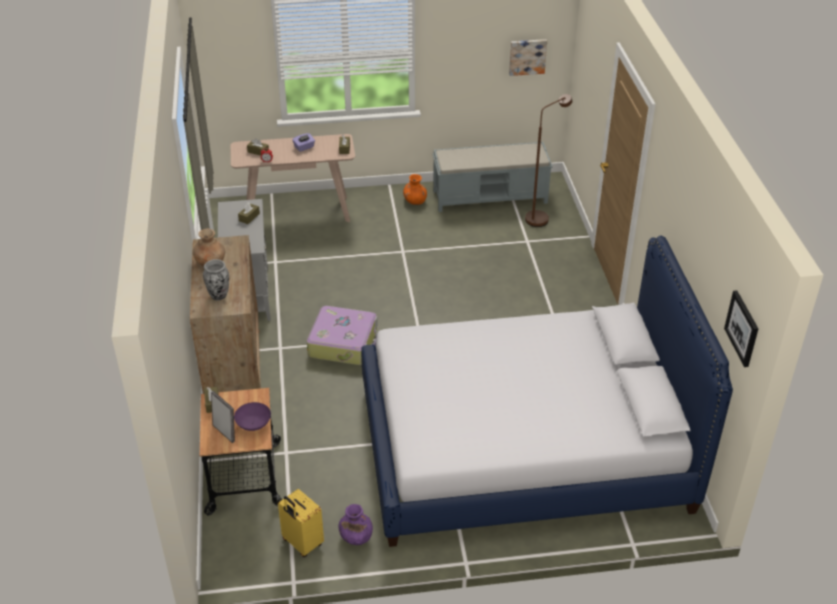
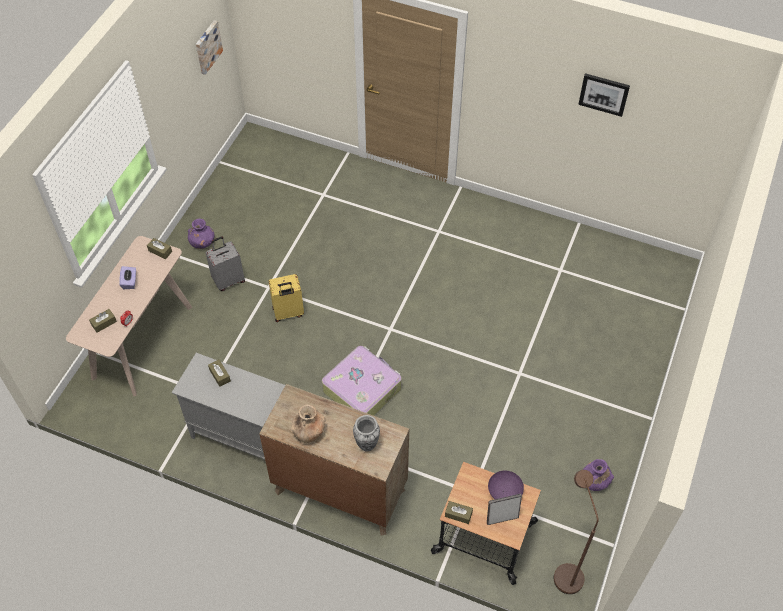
camera: 60 degrees left, 15 degrees up
yellow suitcase [278,489,324,557] -> yellow suitcase moved to [269,274,304,322]
bed [361,236,733,547] -> none
orange vase [403,174,427,205] -> purple vase [188,219,214,249]
grey bench [433,142,552,212] -> none
brown floor lamp [525,94,572,227] -> brown floor lamp moved to [554,470,599,594]
picture [724,290,758,367] -> picture moved to [578,73,630,117]
none -> grey suitcase [206,237,245,291]

